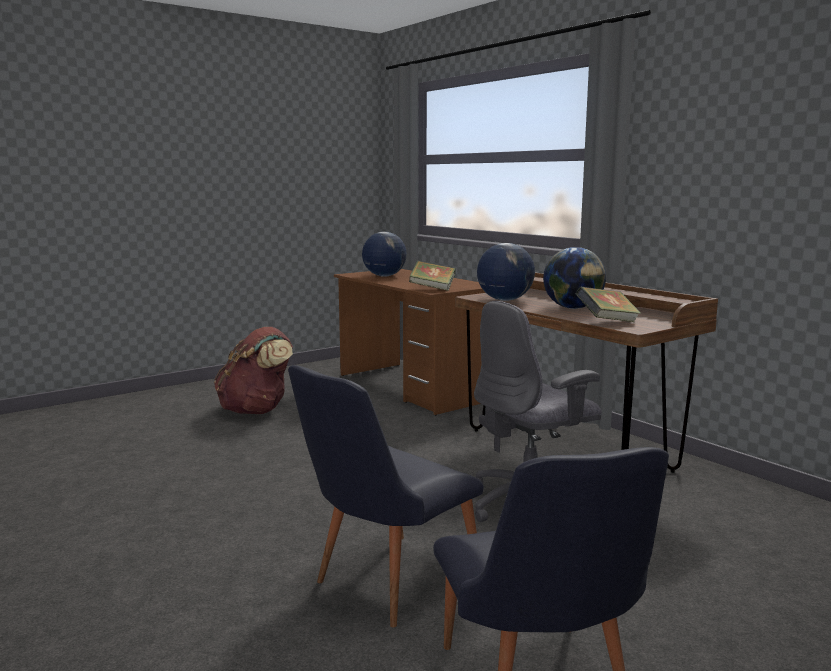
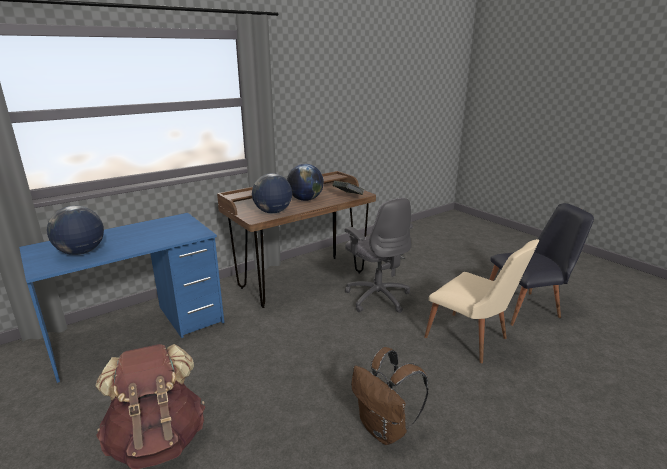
camera: 90 degrees left, 10 degrees up
black chair [288,365,484,627] -> beige chair [424,239,539,363]
brown desk [334,269,485,415] -> blue desk [19,213,224,383]
book [409,261,456,291] -> none
none -> brown backpack [351,347,429,445]

